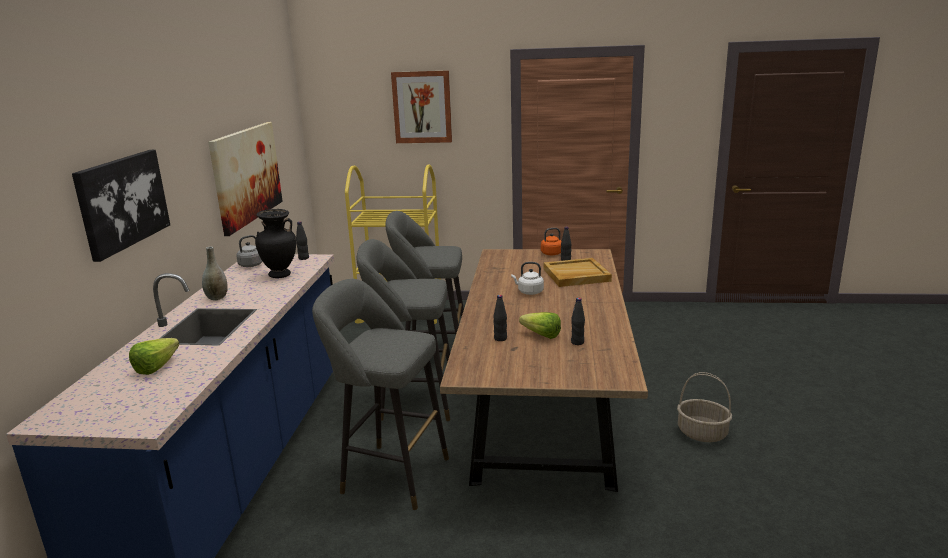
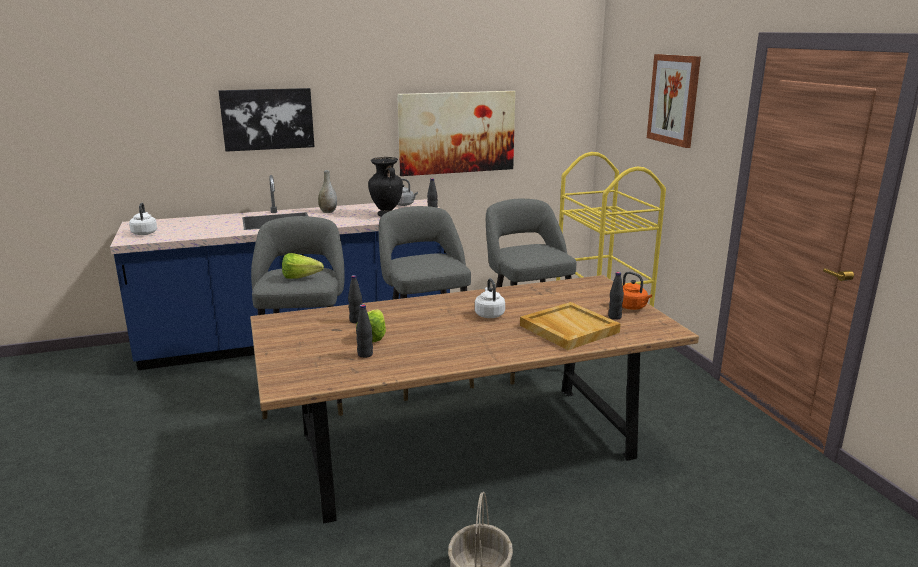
camera: 65 degrees right, 0 degrees up
lettuce [129,338,179,375] -> lettuce moved to [282,253,324,279]
none -> white kettle [129,203,157,235]

